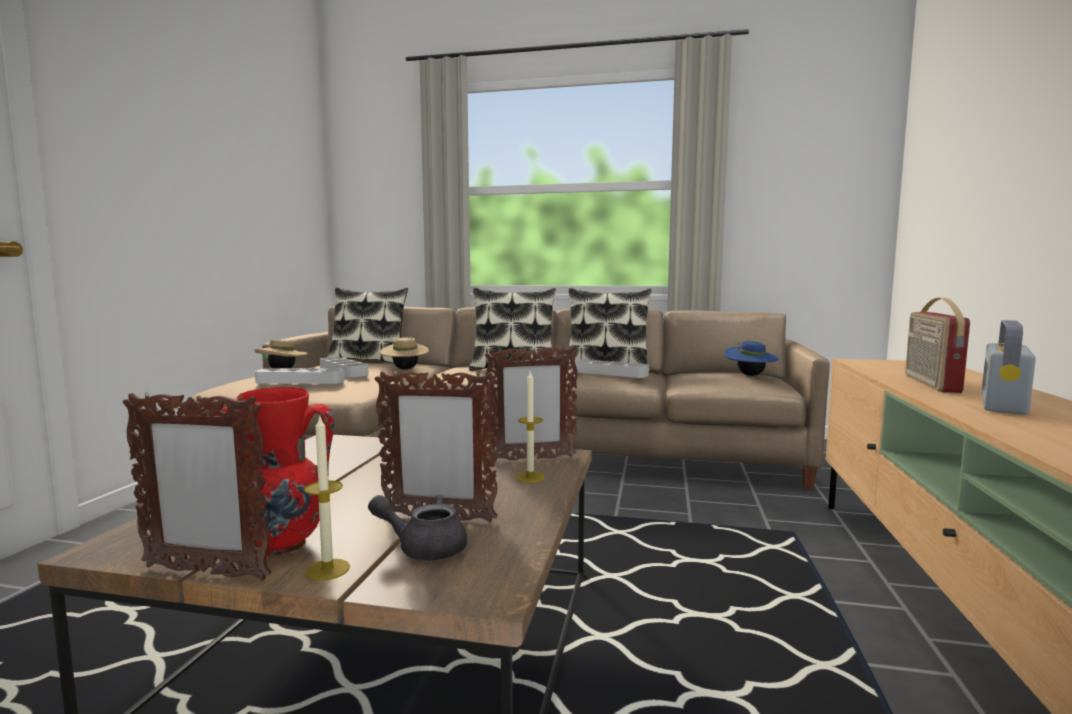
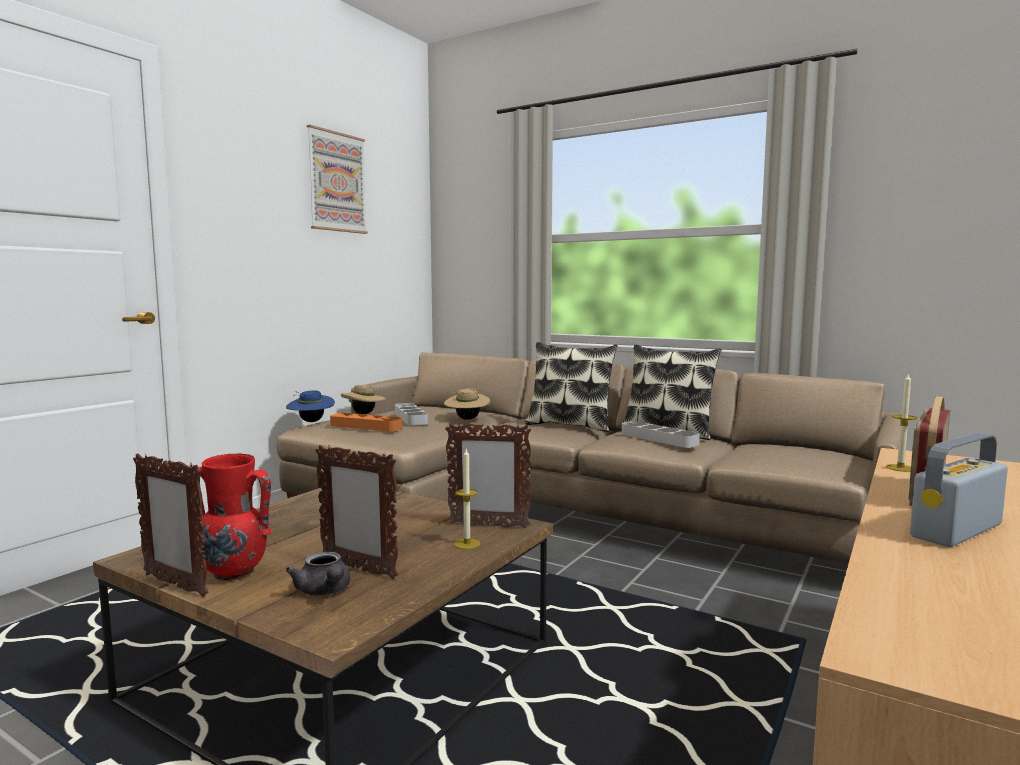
camera: 20 degrees right, 0 degrees up
grey tray [255,368,345,384] -> orange tray [330,413,402,432]
candle [304,414,350,581] -> candle moved to [886,373,917,472]
pillow [327,288,408,363] -> none
grey teapot [368,494,467,560] -> grey teapot turned 150 degrees counterclockwise [286,552,350,596]
blue hat [724,341,779,376] -> blue hat moved to [286,390,335,422]
none -> picture [307,125,368,234]

